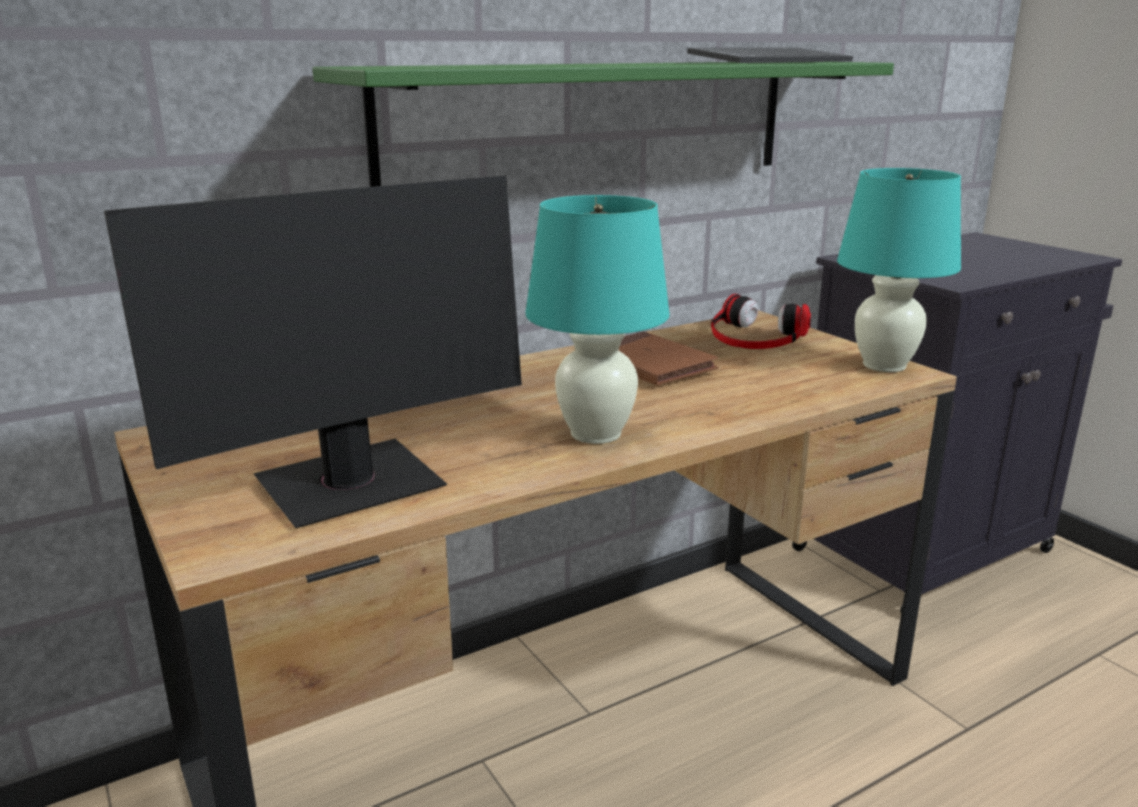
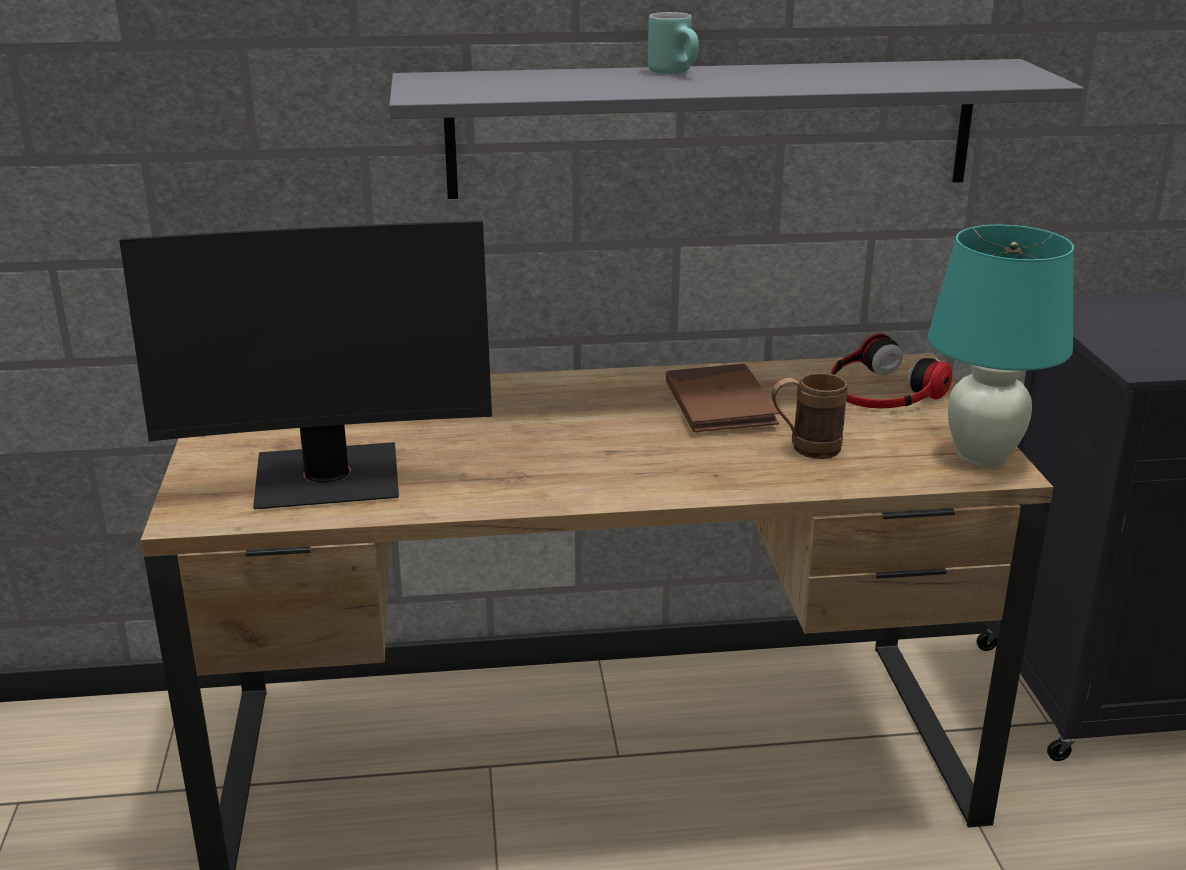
camera: 25 degrees right, 5 degrees up
green shelf [312,62,894,187] -> grey shelf [389,59,1084,199]
turquoise table lamp [526,195,669,444] -> none
keyboard [687,48,853,63] -> none
none -> turquoise mug [648,12,699,74]
none -> brown mug [771,373,848,459]

